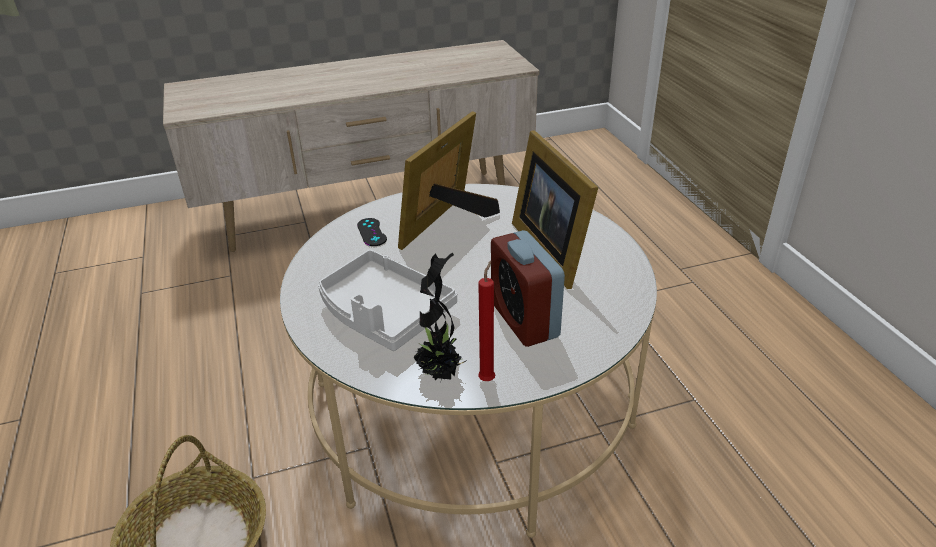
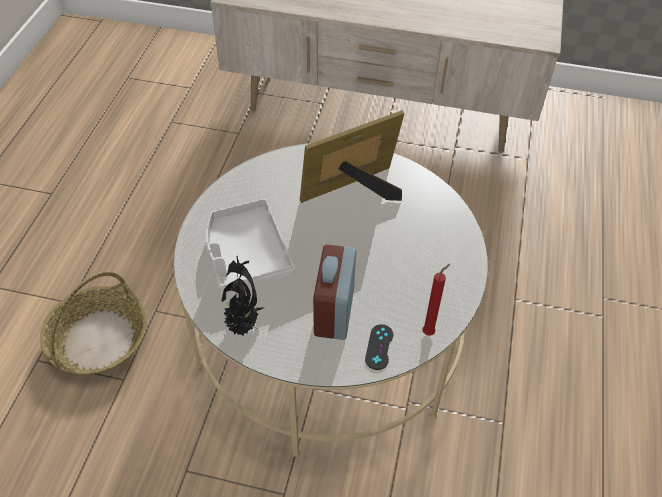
camera: 30 degrees right, 15 degrees up
black game controller [357,218,387,246] -> black game controller moved to [365,324,393,370]
red candle [478,261,495,381] -> red candle moved to [422,264,450,336]
picture frame [512,131,598,289] -> none

